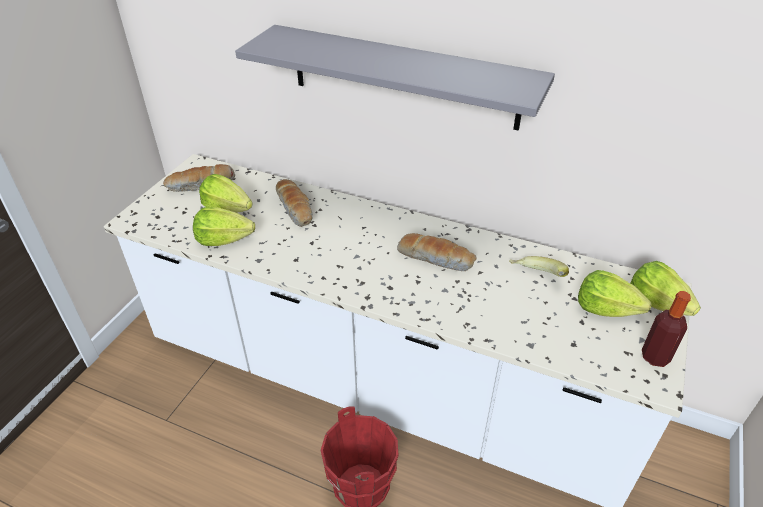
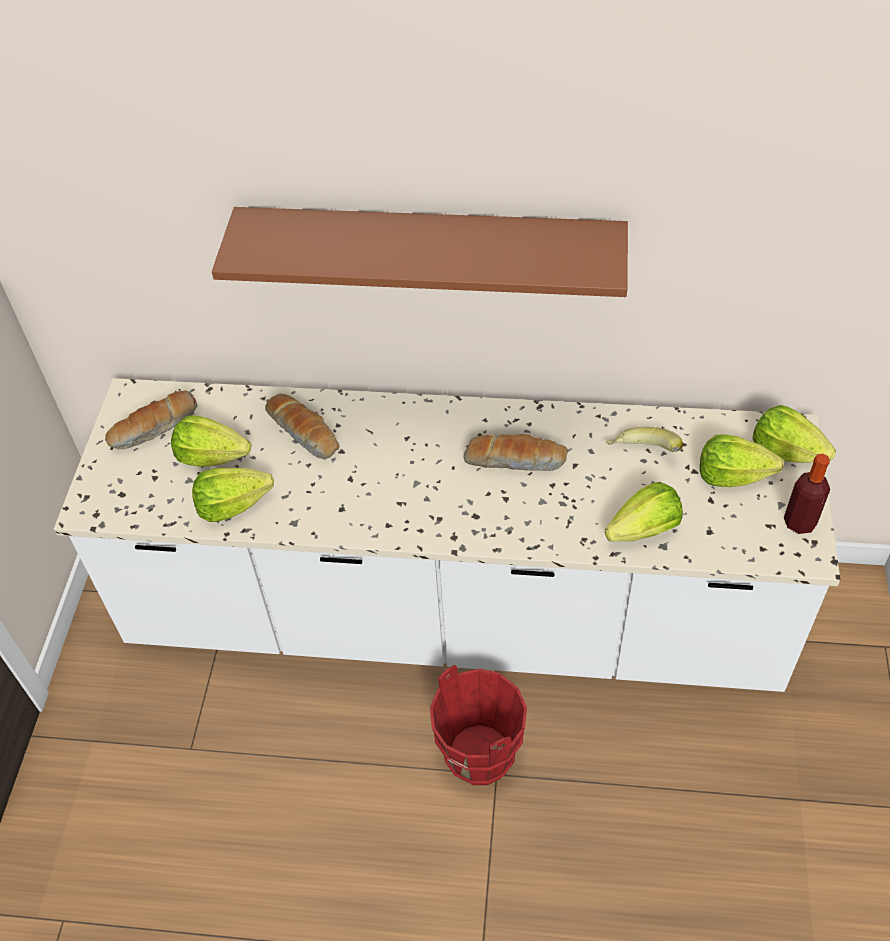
camera: 15 degrees left, 10 degrees up
grey shelf [235,25,555,131] -> brown shelf [212,207,628,297]
none -> lettuce [605,482,683,542]

